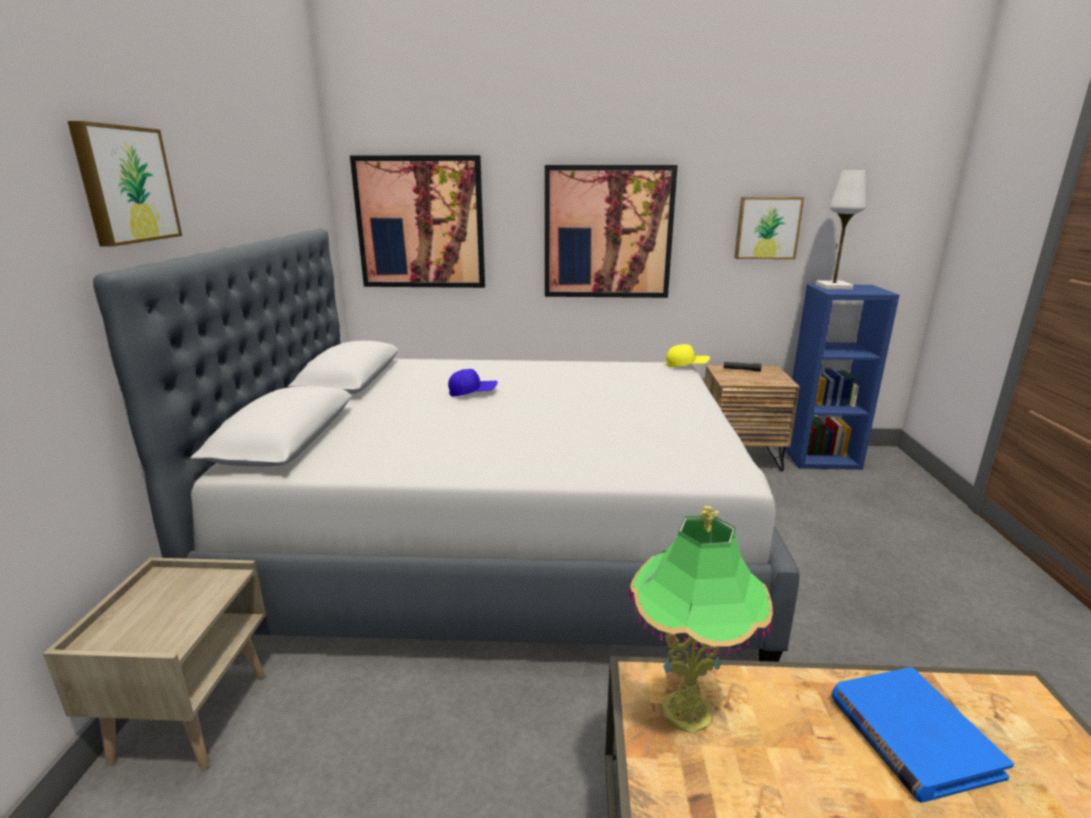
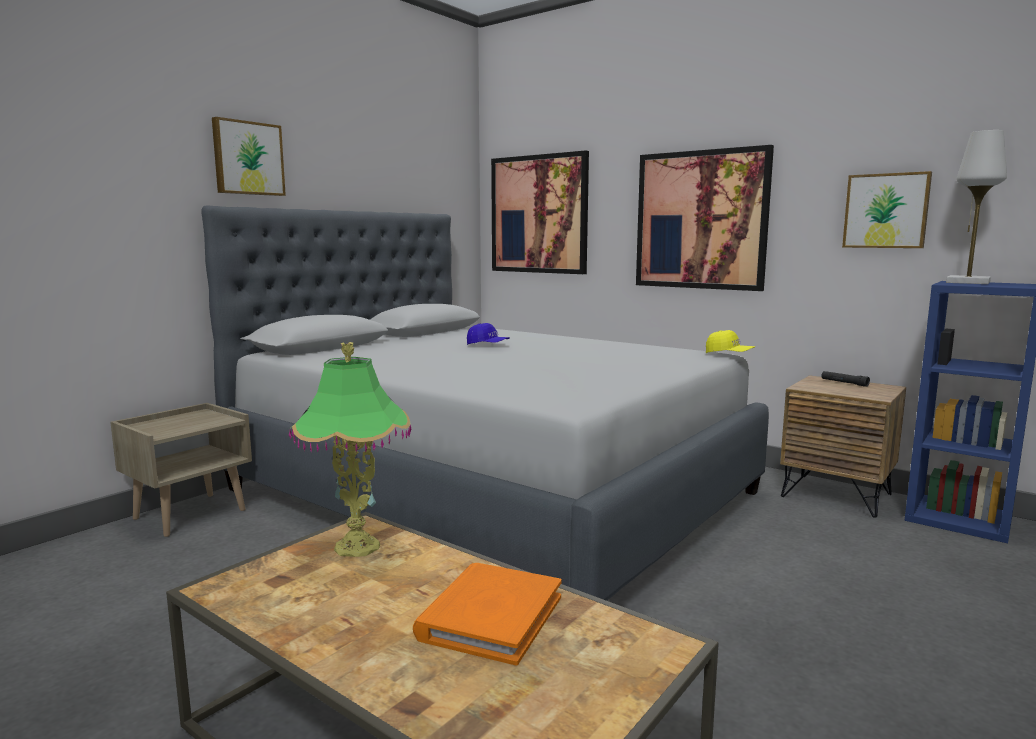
camera: 35 degrees right, 10 degrees down
blue book [832,667,1014,803] -> orange book [413,563,562,665]

